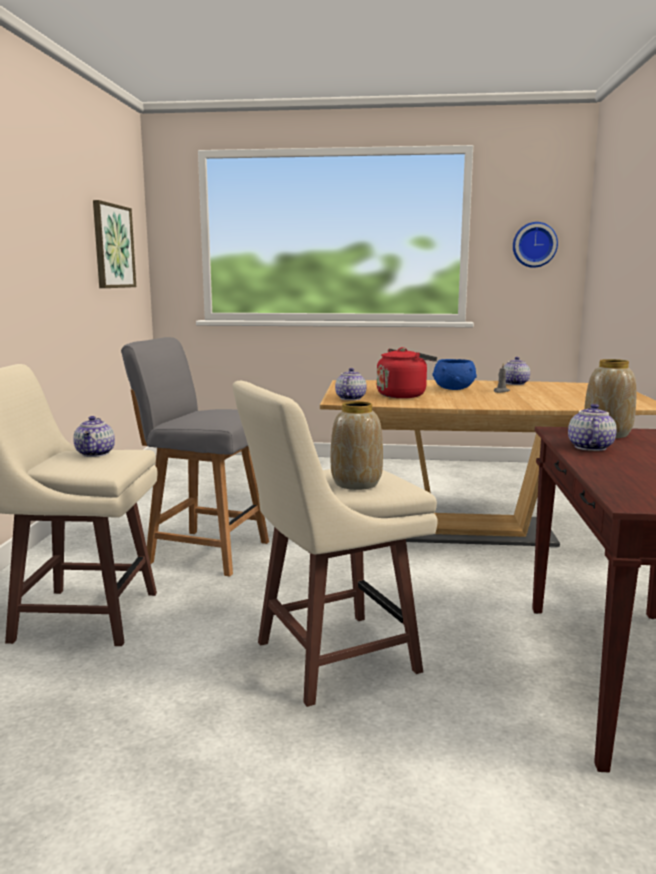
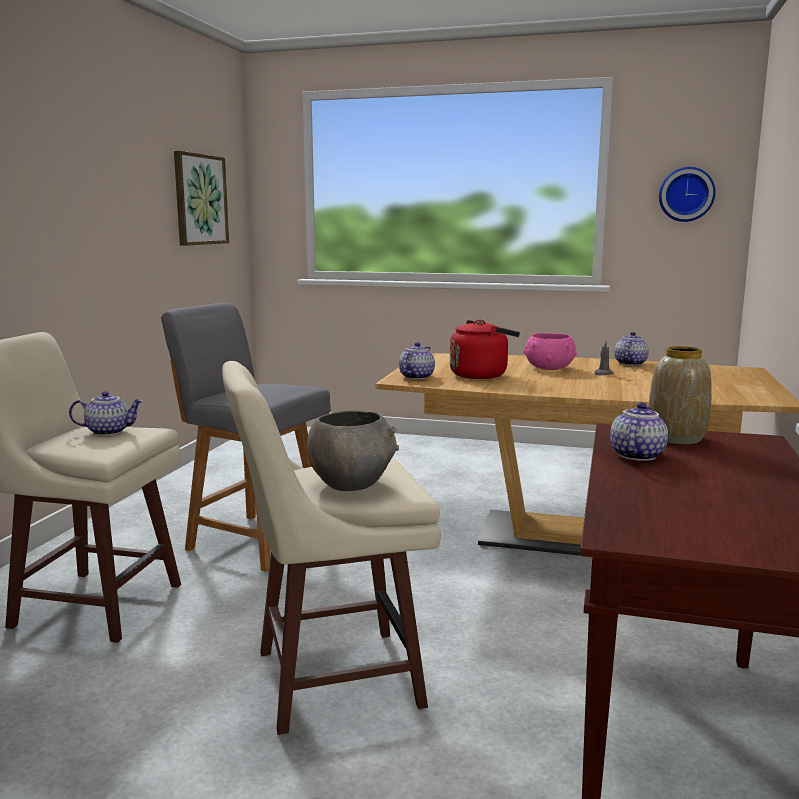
camera: 10 degrees right, 0 degrees up
teapot [73,416,115,457] -> teapot turned 105 degrees counterclockwise [69,391,143,436]
vase [331,401,383,490] -> grey bowl [307,410,399,491]
blue bowl [432,359,477,390] -> pink bowl [524,333,577,370]

